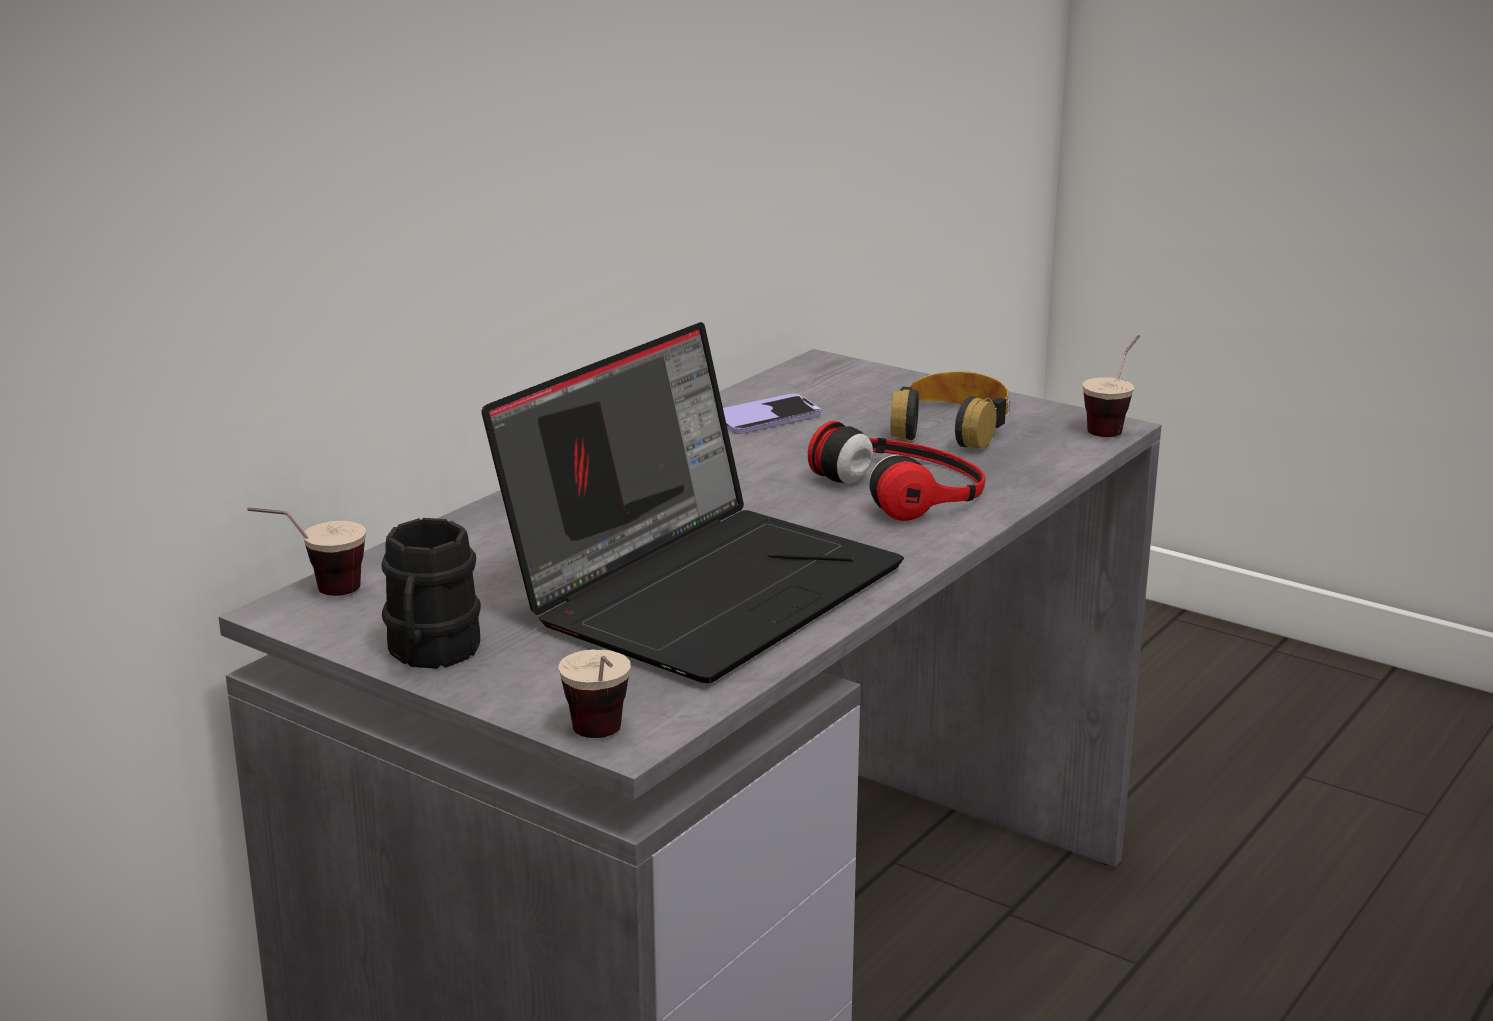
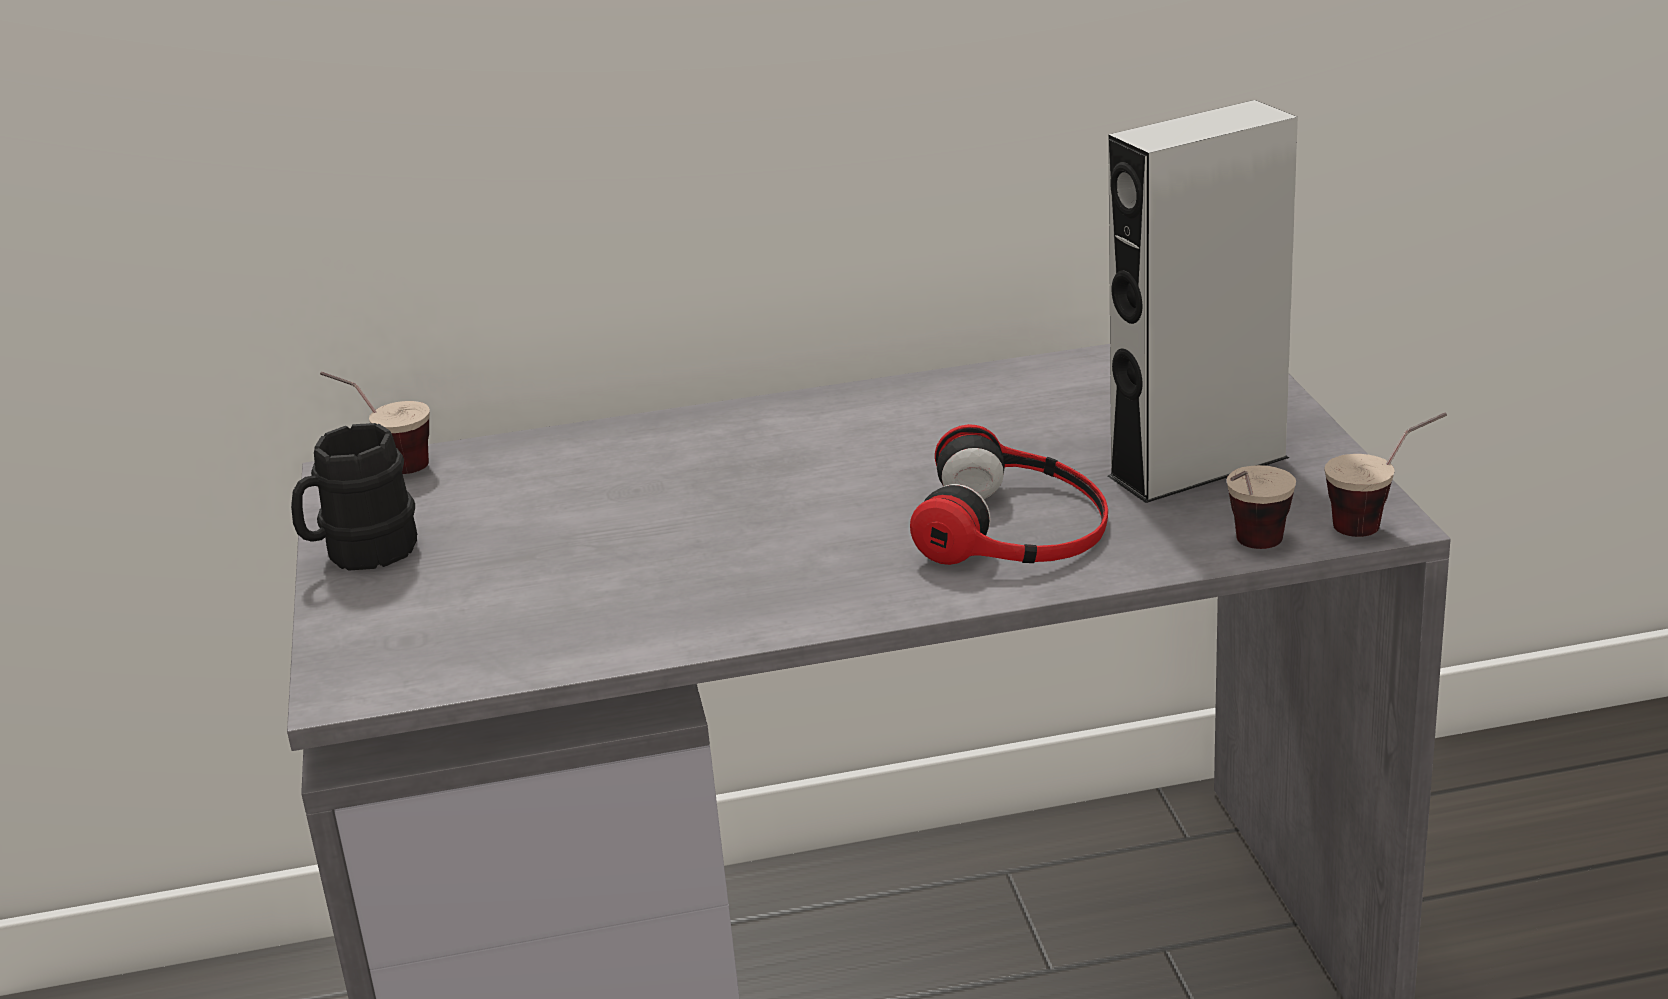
camera: 45 degrees right, 5 degrees up
laptop [482,322,904,683] -> none
cup [558,650,631,738] -> cup moved to [1227,465,1296,549]
phone [723,394,821,434] -> none
headphones [890,371,1010,449] -> grey speaker [1108,100,1298,503]

